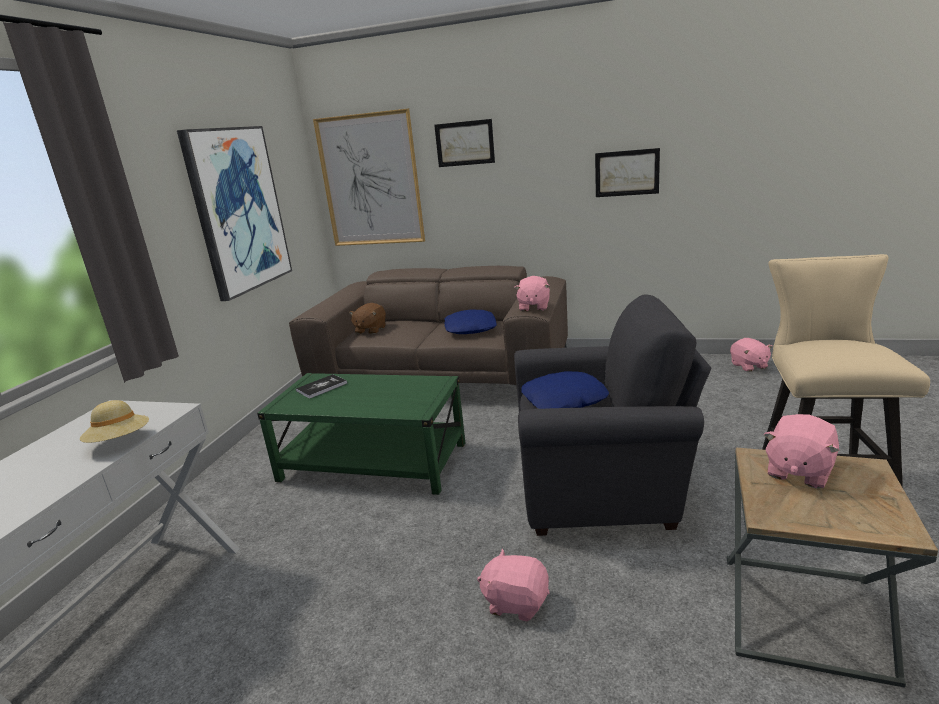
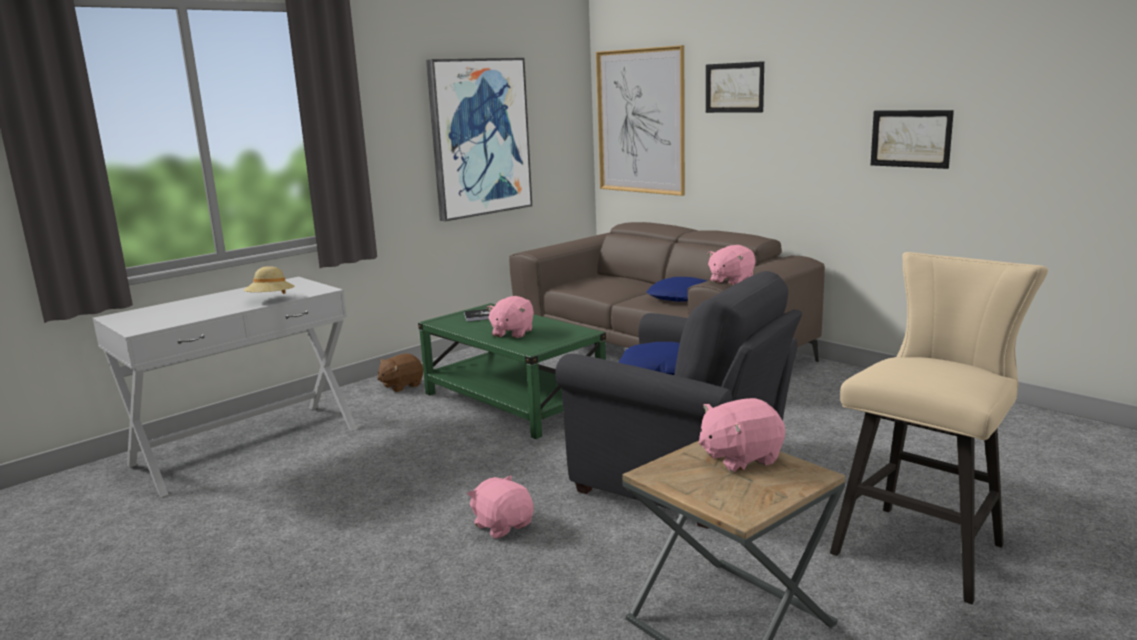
camera: 30 degrees right, 5 degrees down
brown plush toy [349,303,386,334] -> brown plush toy moved to [377,353,423,392]
pink plush toy [730,338,772,372] -> pink plush toy moved to [486,296,534,338]

